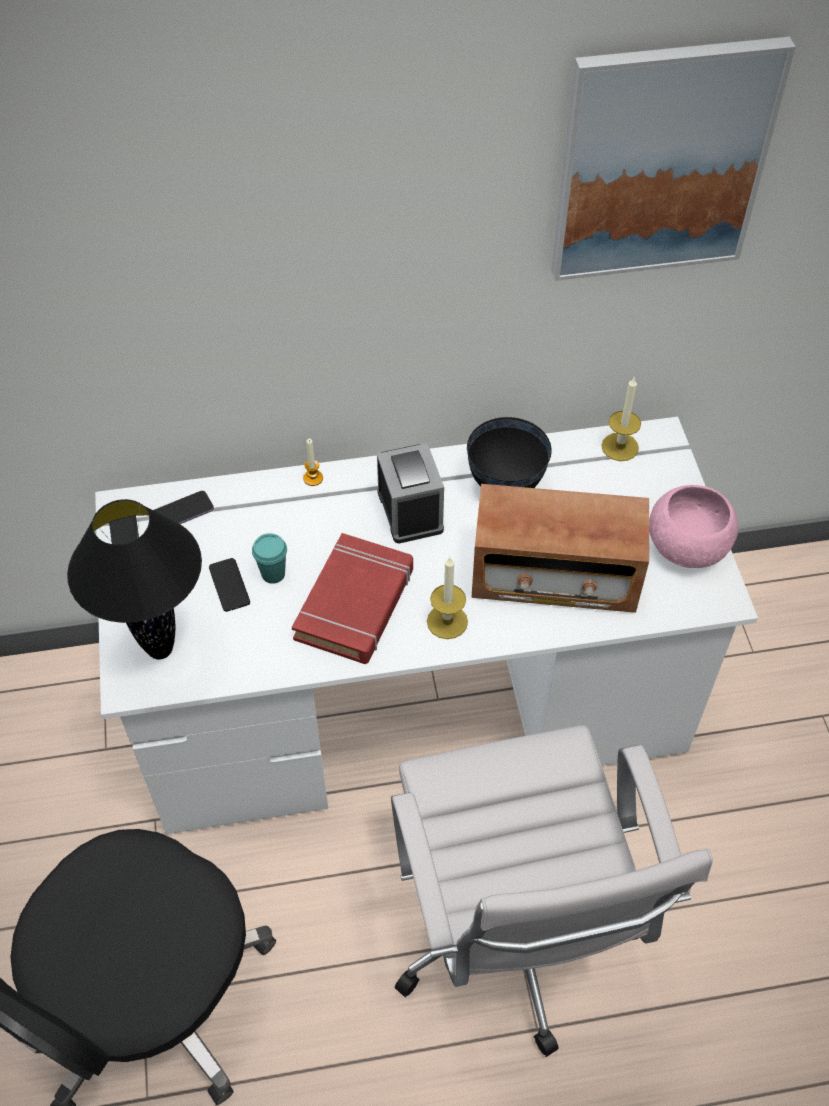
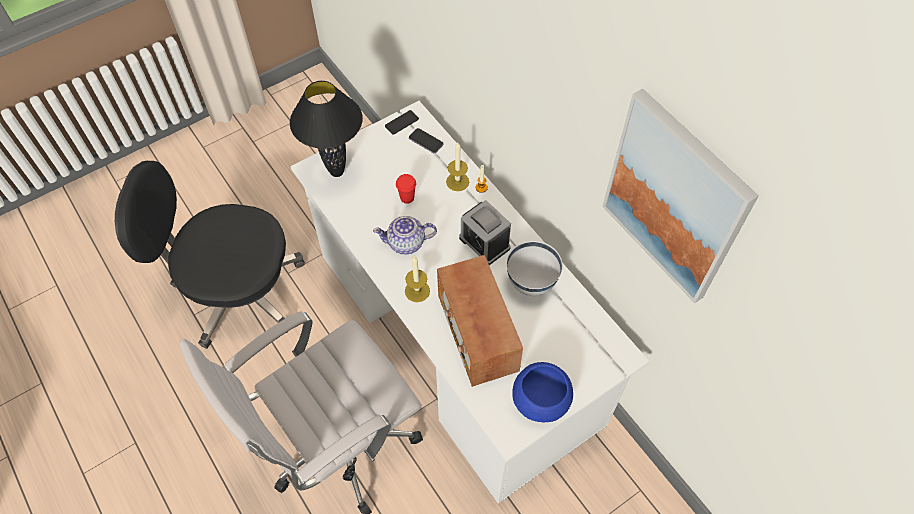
camera: 65 degrees right, 5 degrees up
phone [209,558,250,612] -> none
turquoise cup [252,533,287,584] -> red cup [396,174,416,204]
red book [292,533,413,664] -> teapot [373,216,437,255]
alarm clock [377,443,444,543] -> alarm clock turned 90 degrees clockwise [459,200,511,265]
black bowl [467,417,552,488] -> white bowl [506,241,563,296]
candle [601,378,641,461] -> candle moved to [446,142,469,191]
pink bowl [649,485,738,568] -> blue bowl [512,362,573,422]

